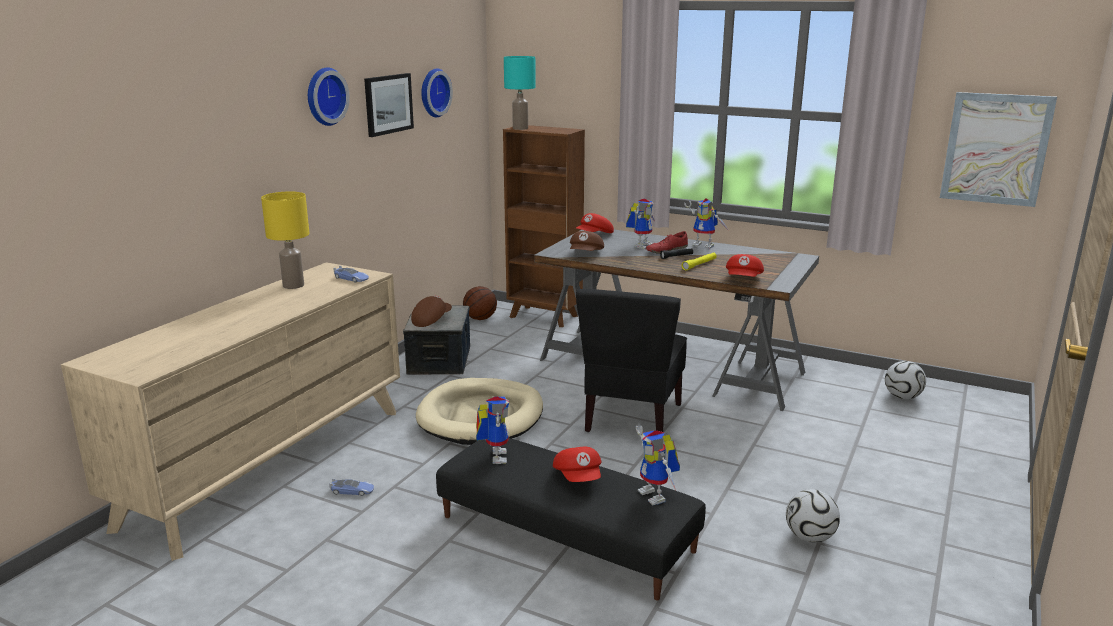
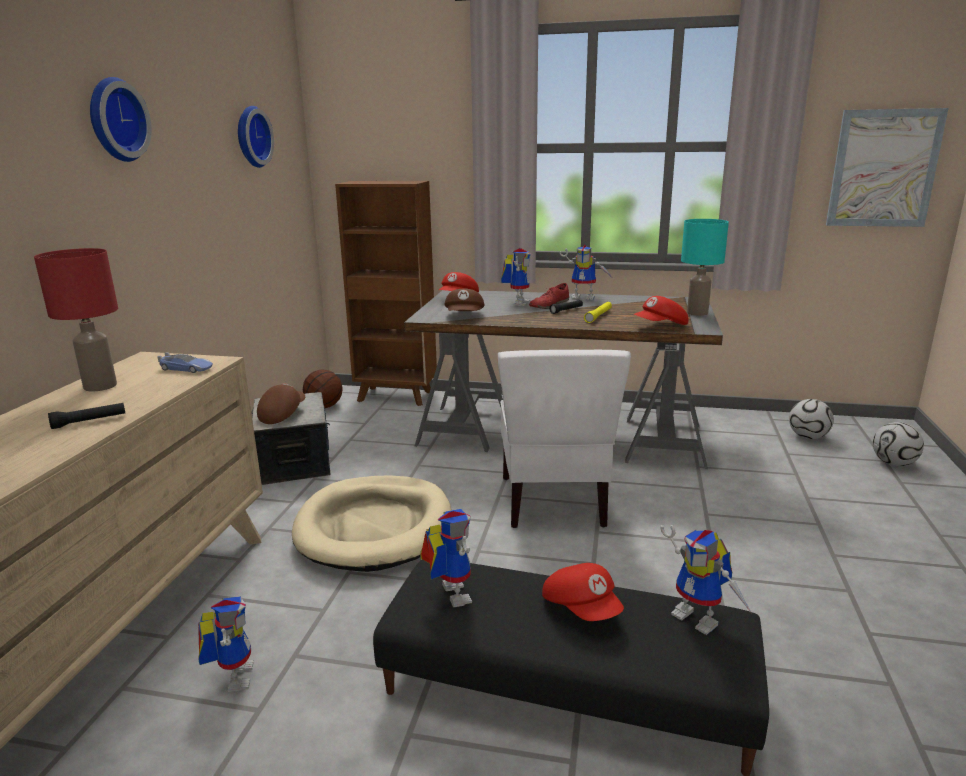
camera: 15 degrees left, 0 degrees up
yellow table lamp [261,191,309,289] -> red table lamp [34,248,118,392]
toy car [329,478,374,496] -> toy robot [198,596,254,692]
picture [364,73,414,137] -> none
turquoise table lamp [504,56,536,130] -> turquoise table lamp moved to [681,219,729,316]
black chair [576,289,687,432] -> white chair [498,350,631,528]
red cap [726,254,764,277] -> red cap turned 60 degrees clockwise [634,296,689,325]
football [786,489,840,543] -> football moved to [873,422,924,466]
none -> black flashlight [48,403,126,429]

